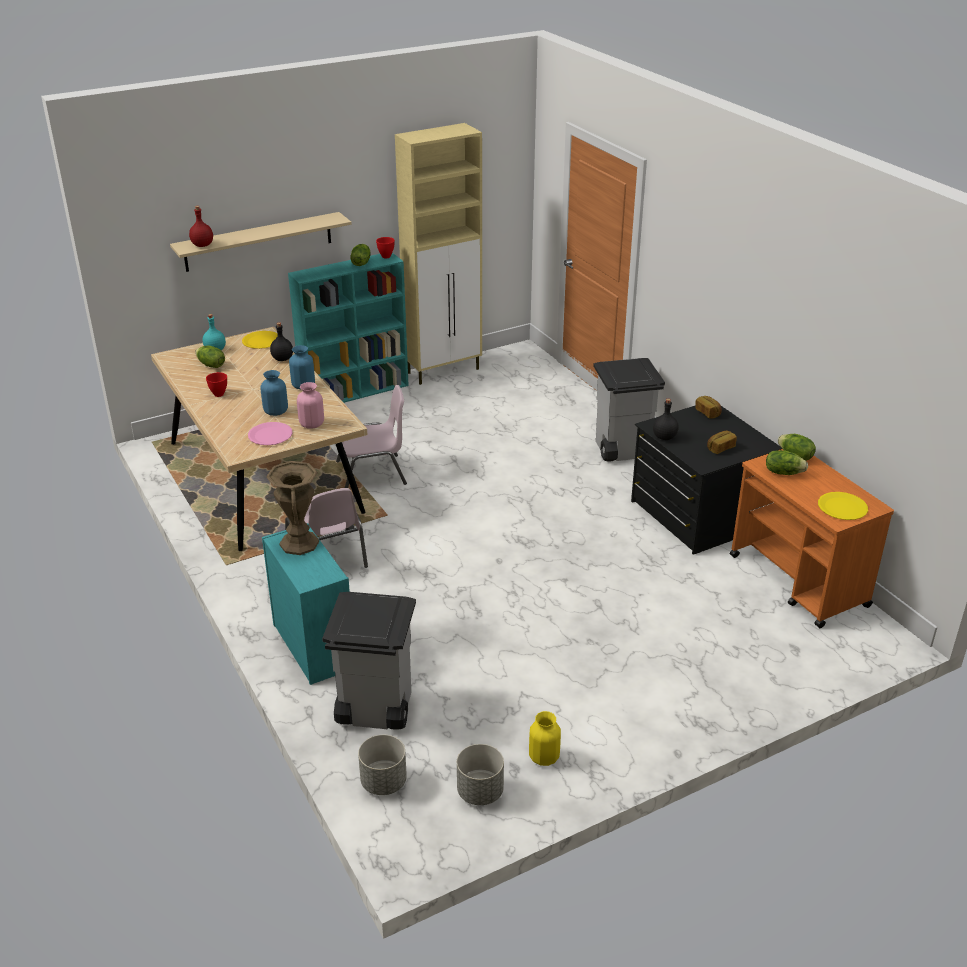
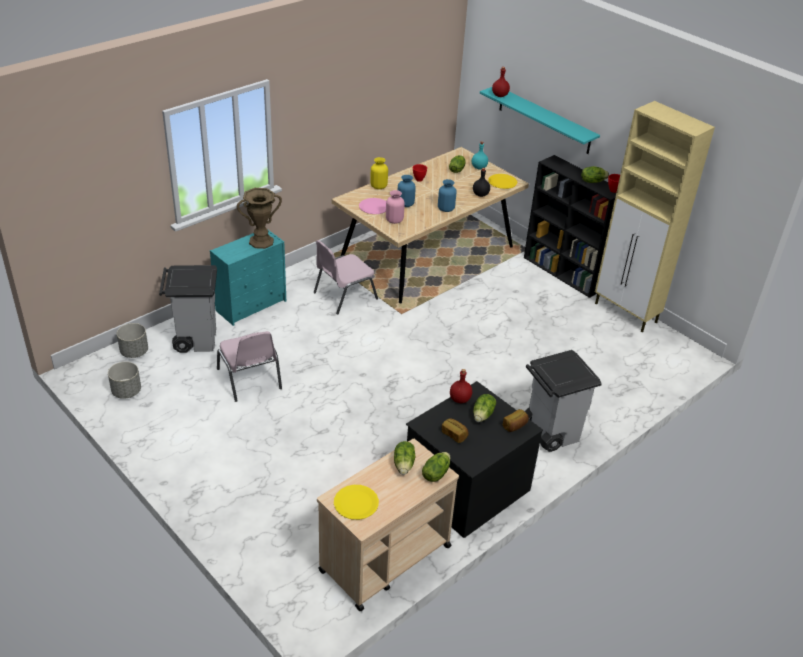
camera: 75 degrees right, 5 degrees up
beige shelf [170,212,352,272] -> turquoise shelf [480,87,600,154]
turquoise bookcase [288,253,409,403] -> black bookcase [524,155,616,298]
pink chair [336,385,407,488] -> pink chair moved to [217,331,282,402]
yellow vase [529,711,561,766] -> yellow vase moved to [370,157,388,189]
black bottle [653,399,679,440] -> red bottle [450,369,472,403]
orange cart [730,449,894,628] -> beige cart [317,439,459,611]
none -> lettuce [473,394,496,422]

